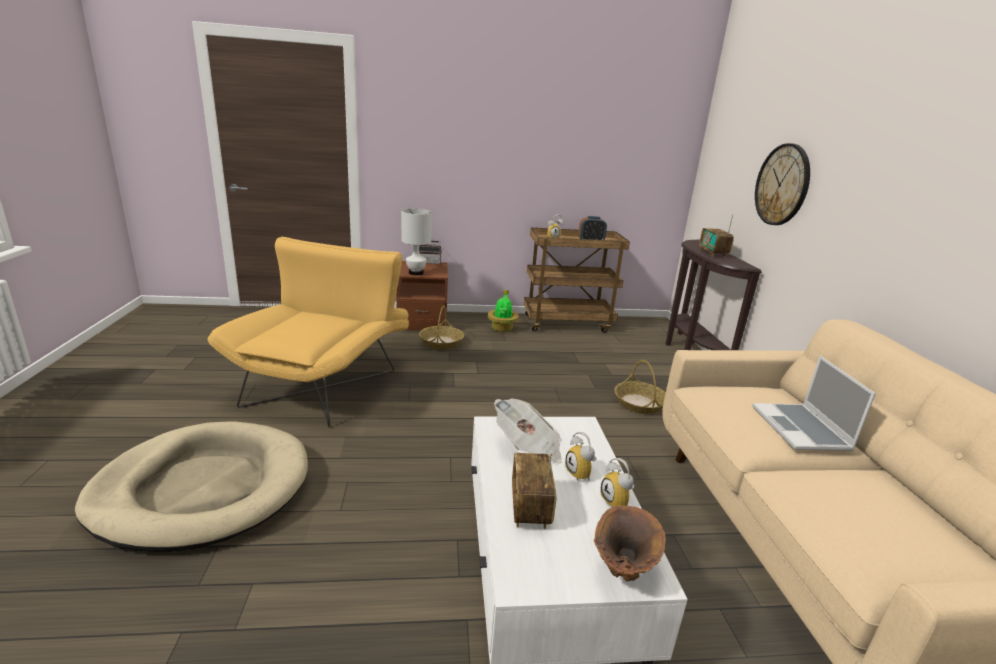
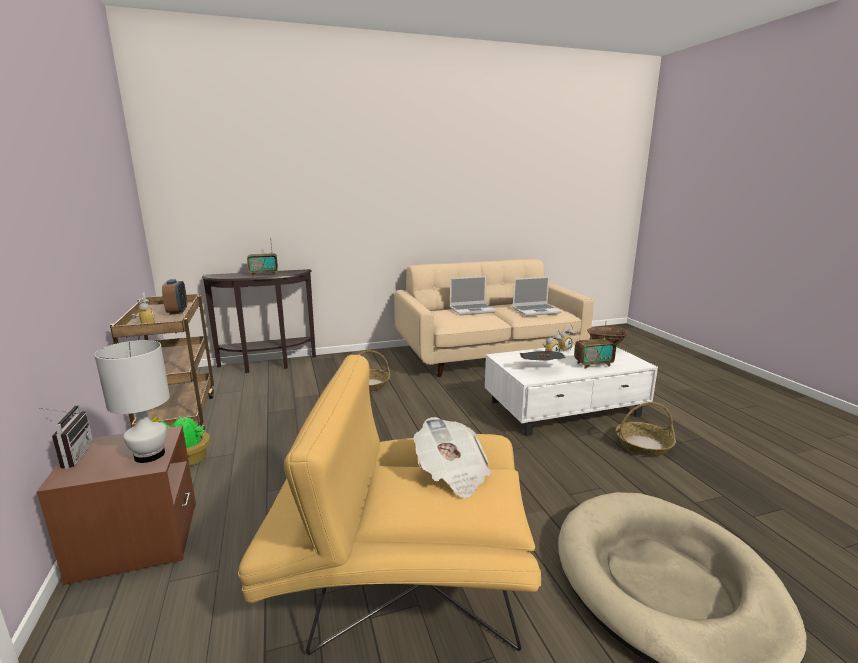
camera: 100 degrees left, 5 degrees down
basket [419,305,464,349] -> basket moved to [616,402,676,456]
wall clock [755,143,810,225] -> none
none -> newspaper [413,417,492,498]
none -> laptop [512,277,562,316]

